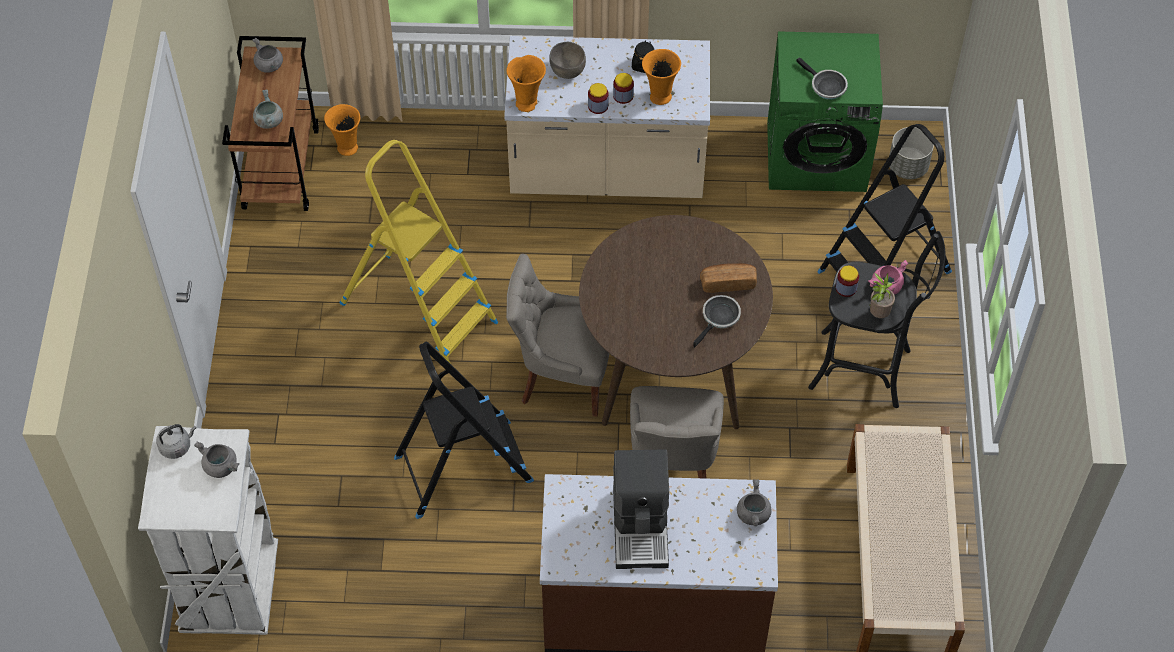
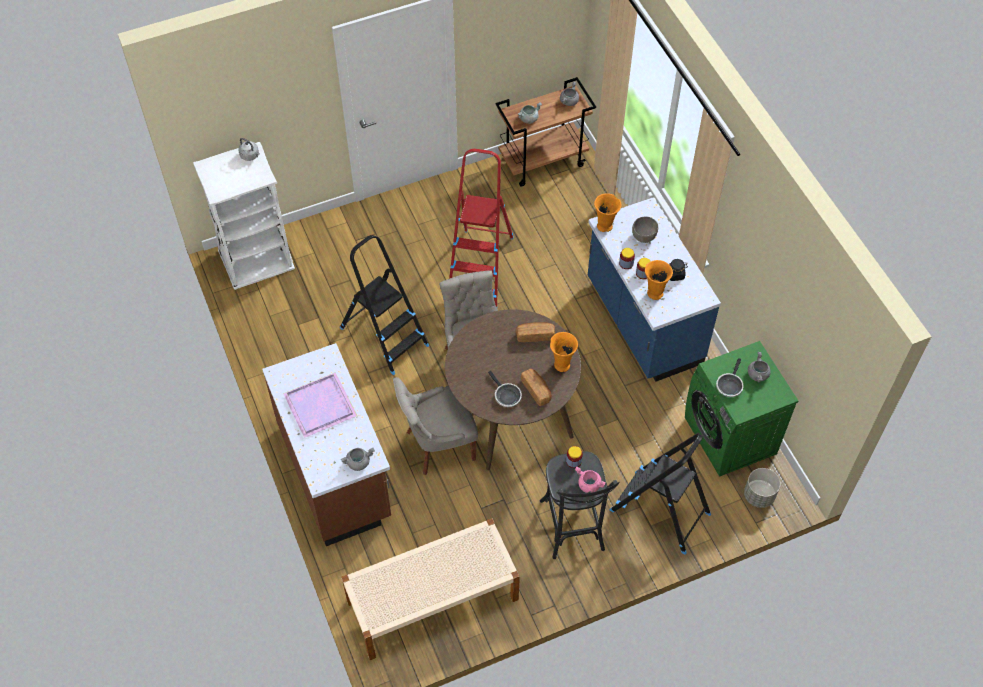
camera: 65 degrees right, 0 degrees up
grey cooking pot [194,441,240,478] -> grey cooking pot moved to [748,352,771,382]
orange vase [324,104,360,156] -> orange vase moved to [550,332,578,372]
yellow step ladder [339,140,498,364] -> red step ladder [449,149,513,307]
beige counter [504,36,710,198] -> blue counter [588,197,721,382]
coffee machine [613,450,669,569] -> purple tray [284,372,357,438]
frying pan [693,295,741,348] -> frying pan turned 45 degrees clockwise [488,371,522,407]
potted plant [869,273,895,318] -> none
none -> bread [516,322,555,342]

